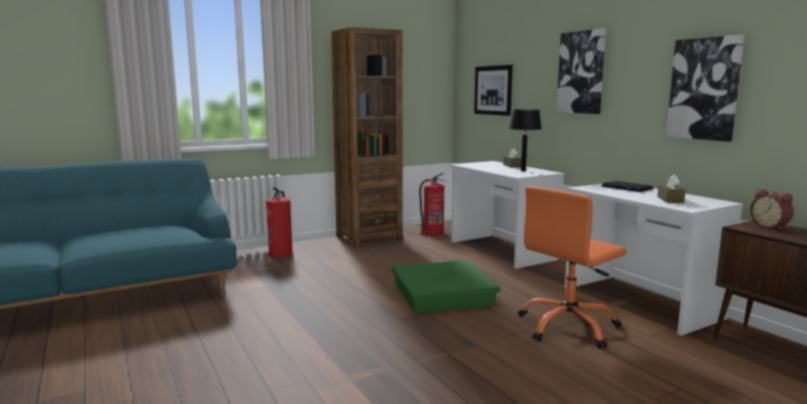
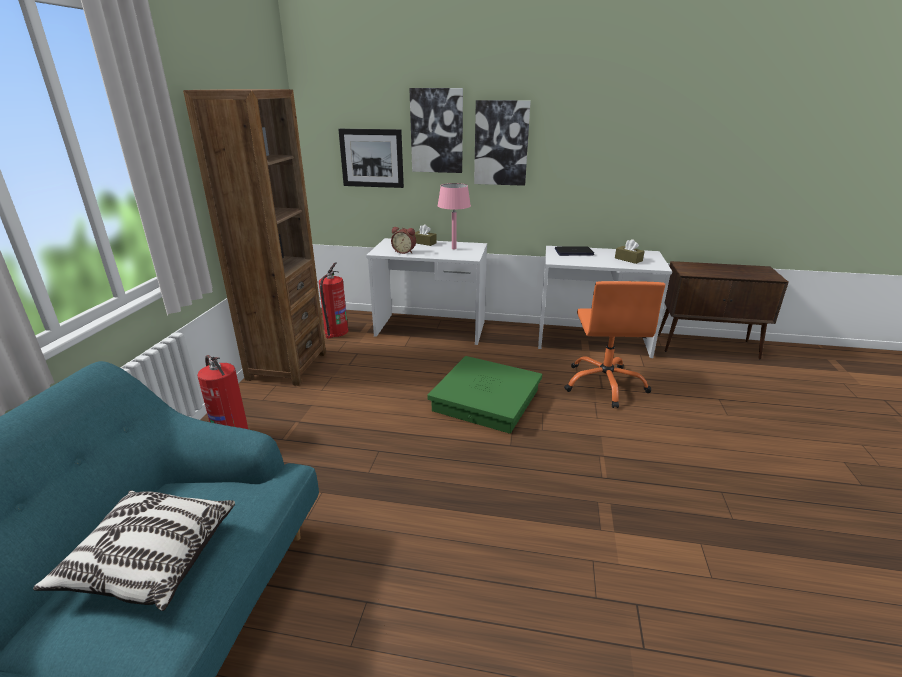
camera: 50 degrees left, 15 degrees up
black table lamp [509,109,542,171] -> pink table lamp [438,183,471,249]
picture [666,35,745,142] -> picture moved to [409,88,463,173]
alarm clock [750,189,794,230] -> alarm clock moved to [391,227,416,254]
none -> pillow [33,490,235,611]

